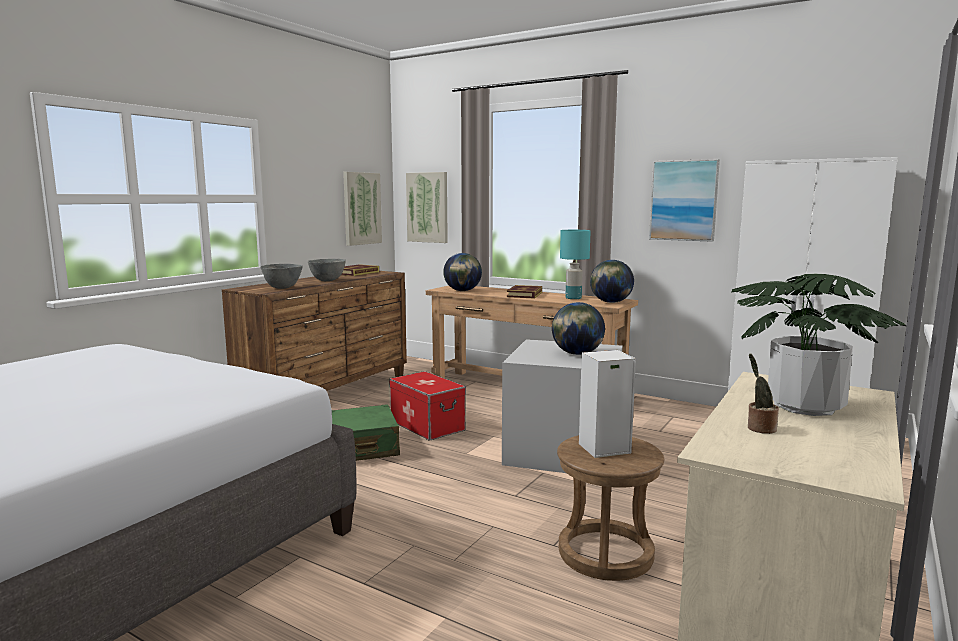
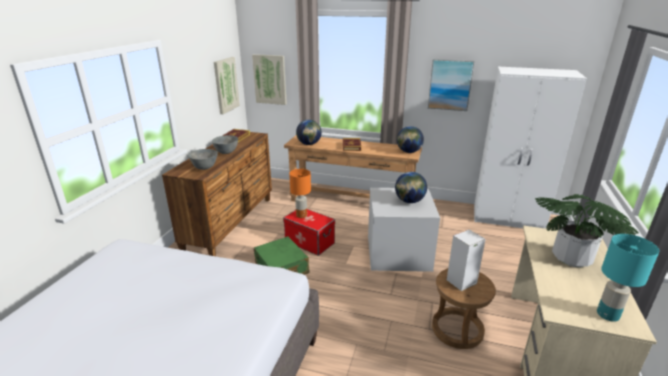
camera: 15 degrees left, 15 degrees up
turquoise table lamp [560,230,591,299] -> turquoise table lamp moved to [597,234,659,322]
potted plant [748,354,779,434] -> none
none -> orange table lamp [289,169,311,218]

